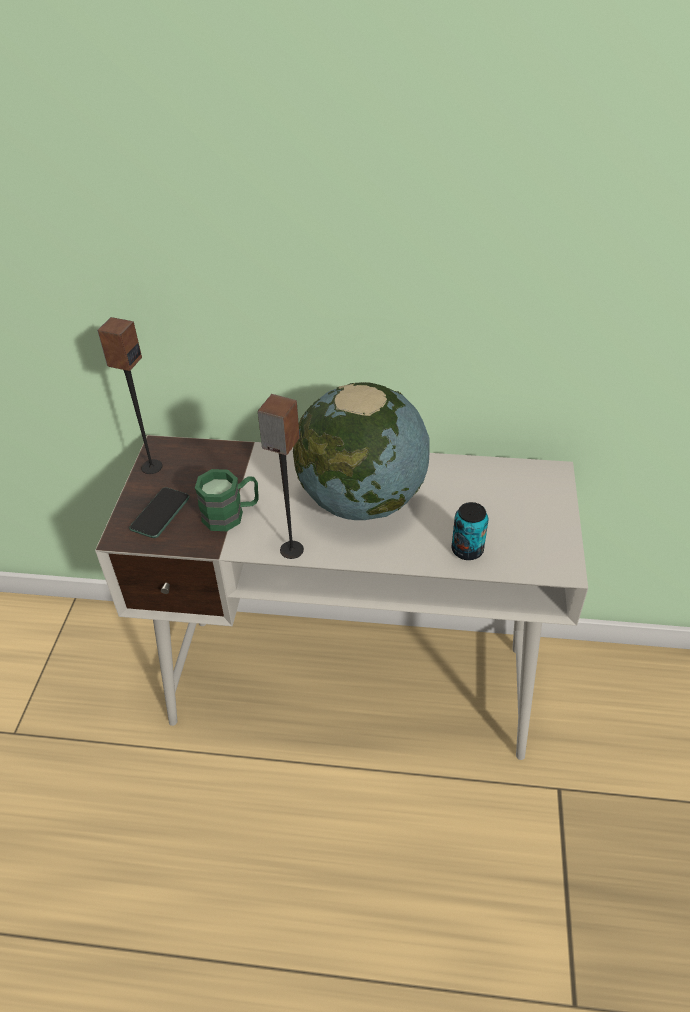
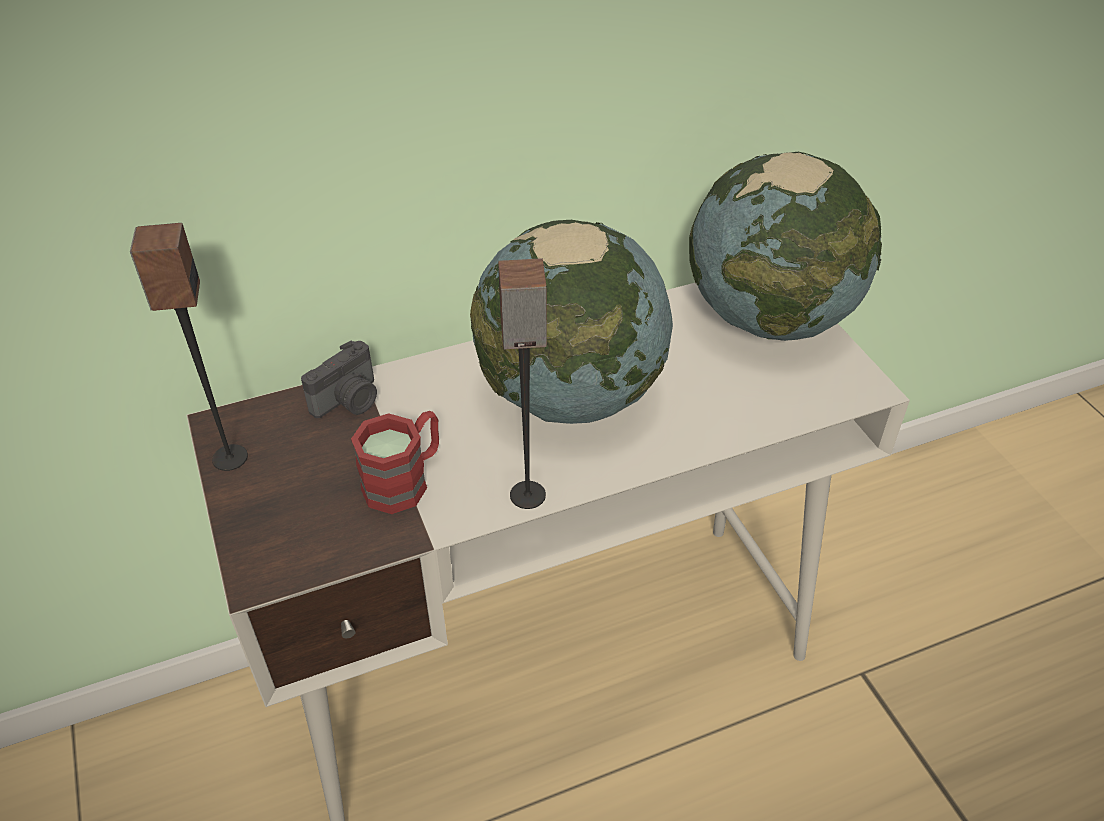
camera: 30 degrees left, 0 degrees up
phone [129,487,189,538] -> none
green mug [195,469,259,531] -> red mug [351,411,439,514]
can [452,502,488,560] -> none
none -> camera [301,340,377,418]
none -> globe [689,152,882,341]

